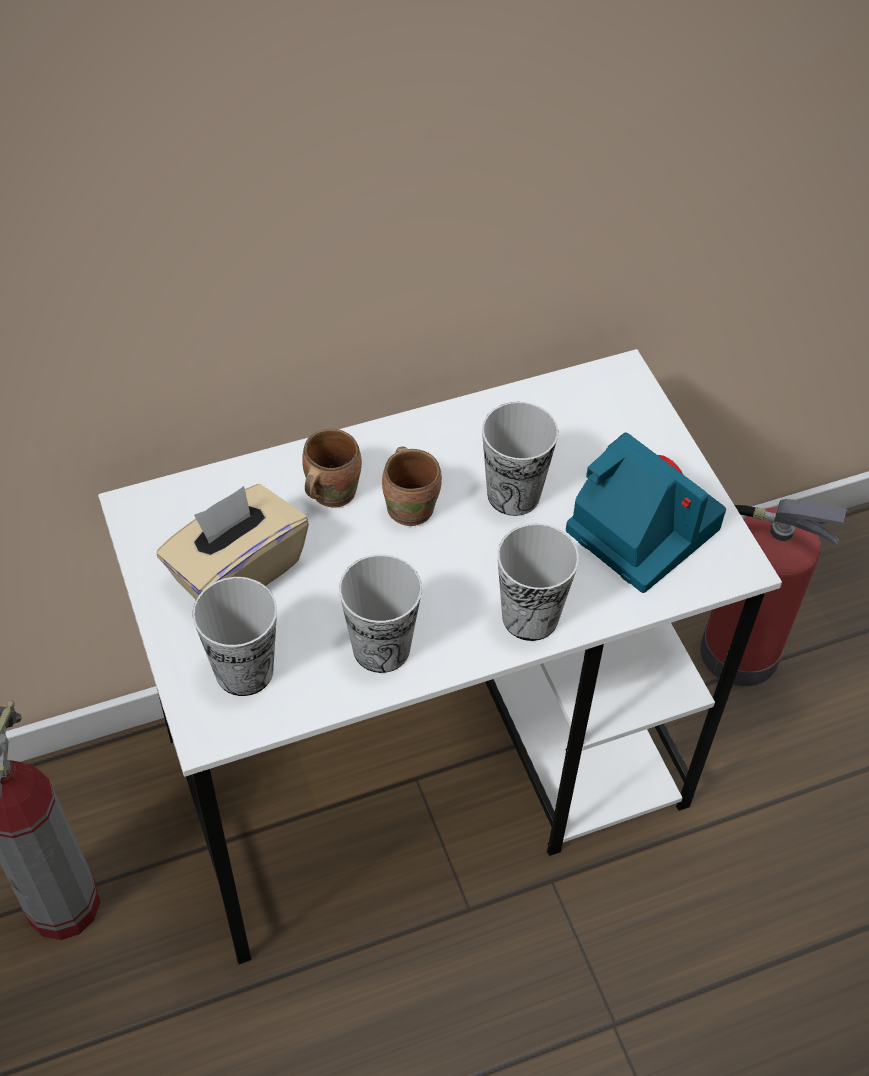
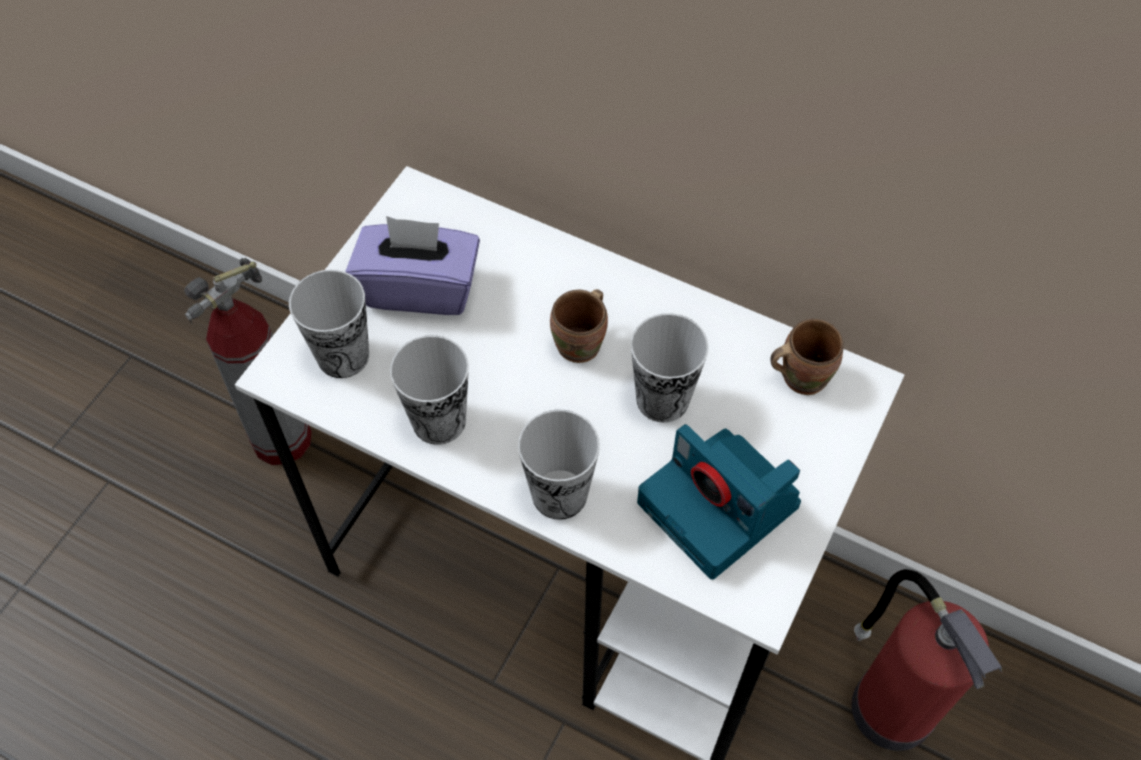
camera: 50 degrees right, 5 degrees up
beige tissue box [157,484,309,600] -> purple tissue box [346,216,480,315]
brown mug [302,429,362,507] -> brown mug moved to [770,319,843,395]
camera [566,432,726,593] -> camera turned 135 degrees clockwise [637,424,801,580]

